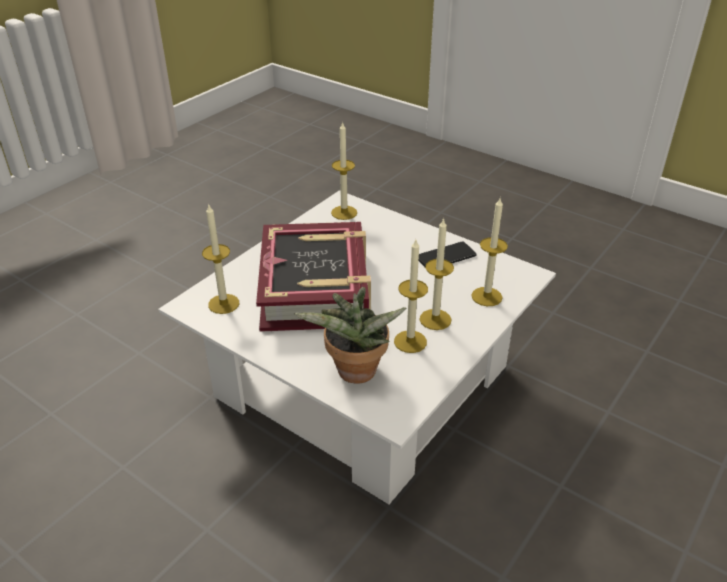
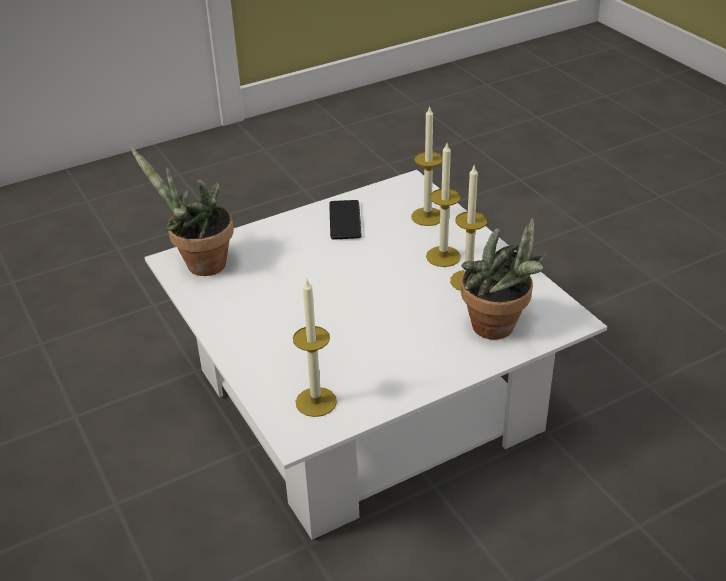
camera: 65 degrees left, 0 degrees up
book [256,222,371,332] -> none
candle [331,121,357,220] -> potted plant [131,147,234,276]

